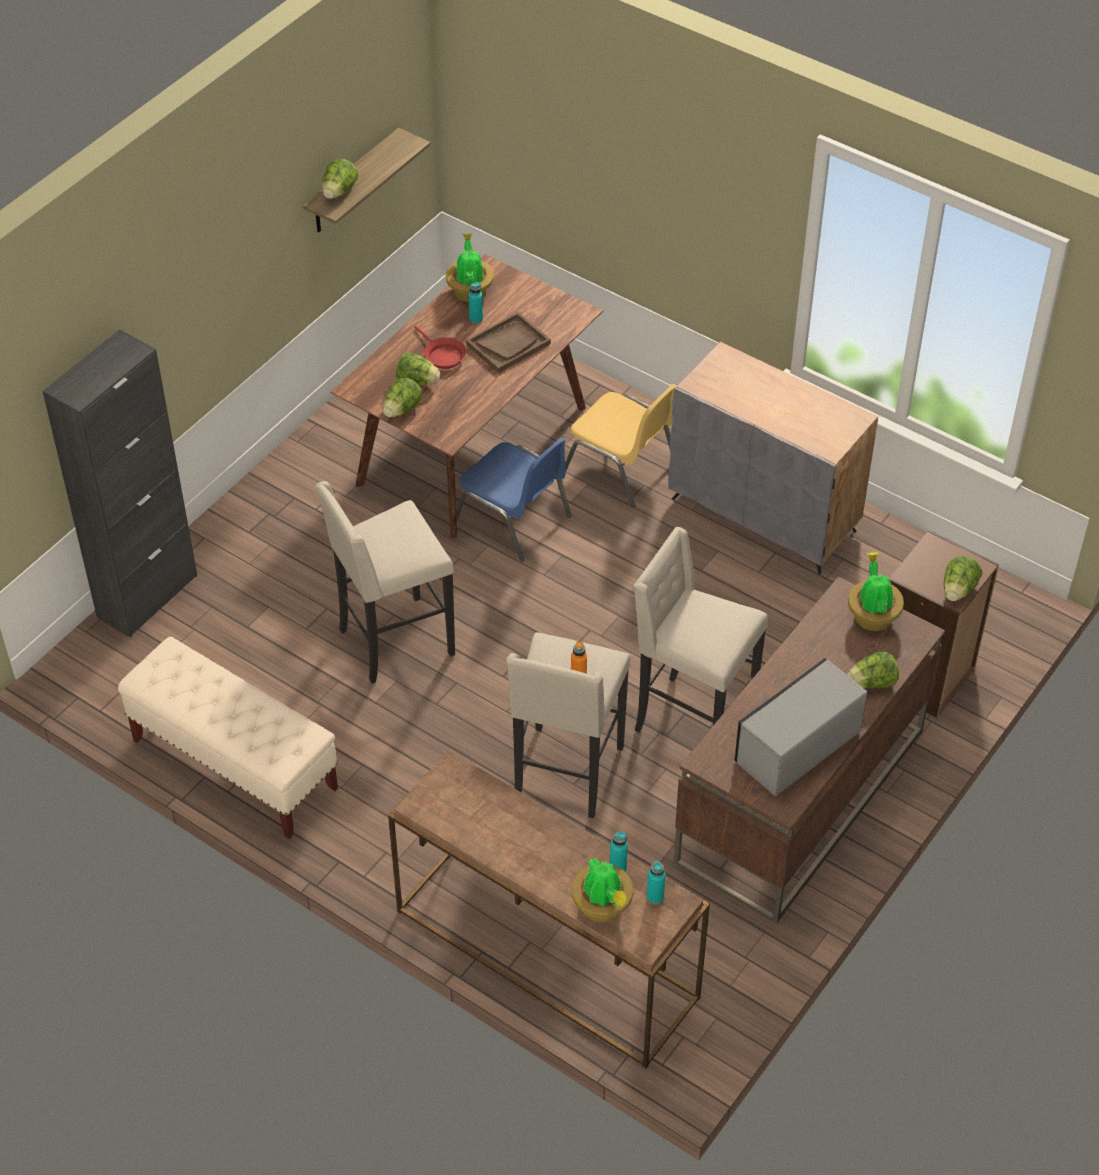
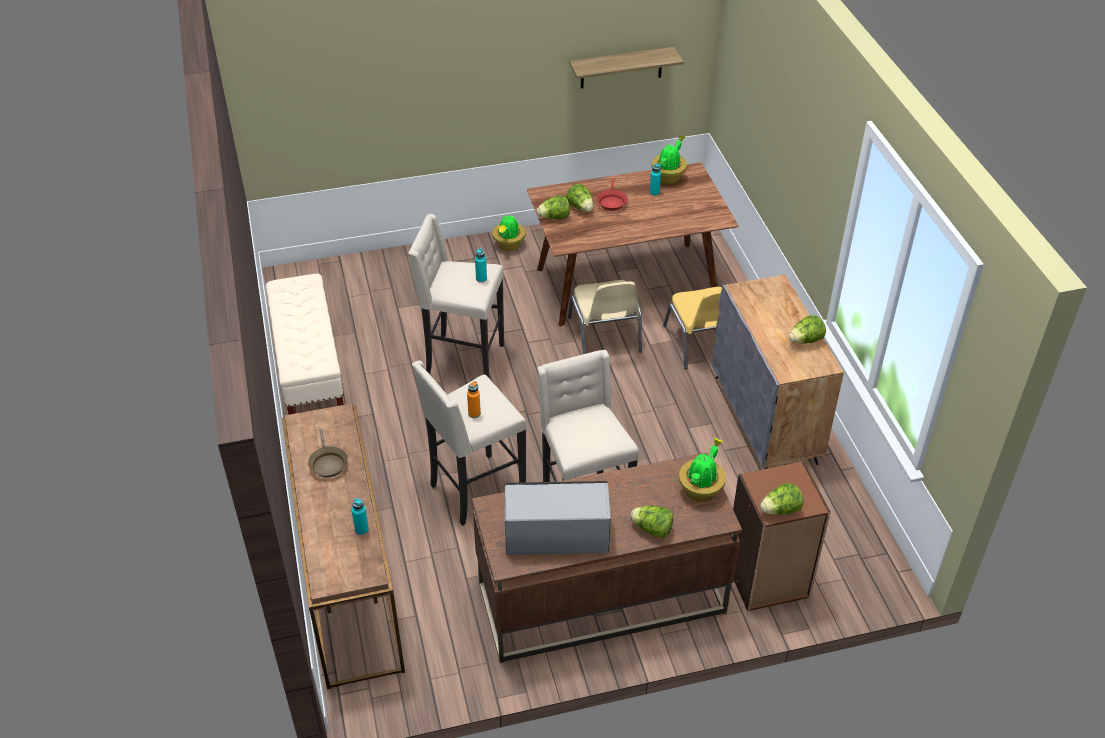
camera: 40 degrees right, 5 degrees down
black cabinet [43,329,197,637] -> none
lettuce [322,158,358,199] -> lettuce moved to [789,315,826,344]
blue chair [456,438,572,562] -> beige chair [568,280,642,354]
brown tray [466,312,551,373] -> none
potted plant [572,857,633,922] -> potted plant moved to [492,215,526,251]
turquoise bottle [647,861,666,904] -> turquoise bottle moved to [475,248,487,283]
none -> brown frying pan [308,429,348,477]

